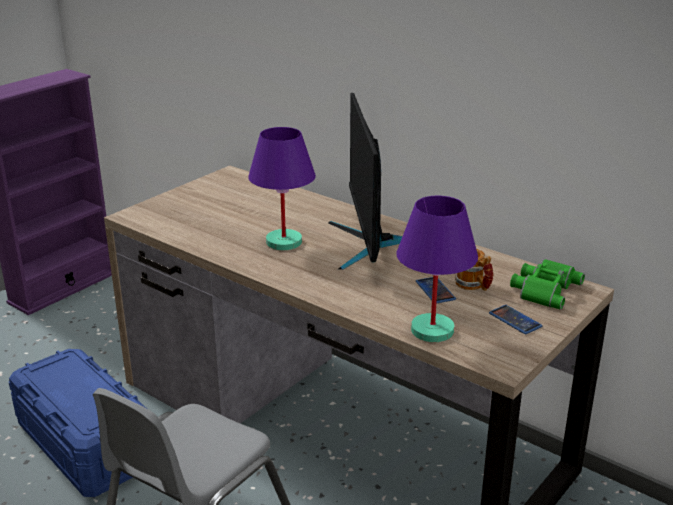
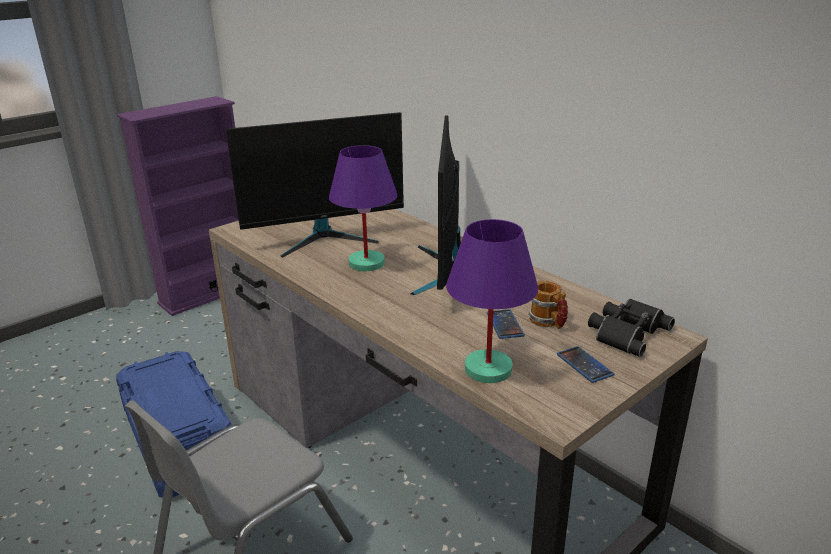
camera: 10 degrees right, 0 degrees up
green binoculars [510,259,585,310] -> black binoculars [588,298,675,357]
none -> monitor [226,112,404,258]

